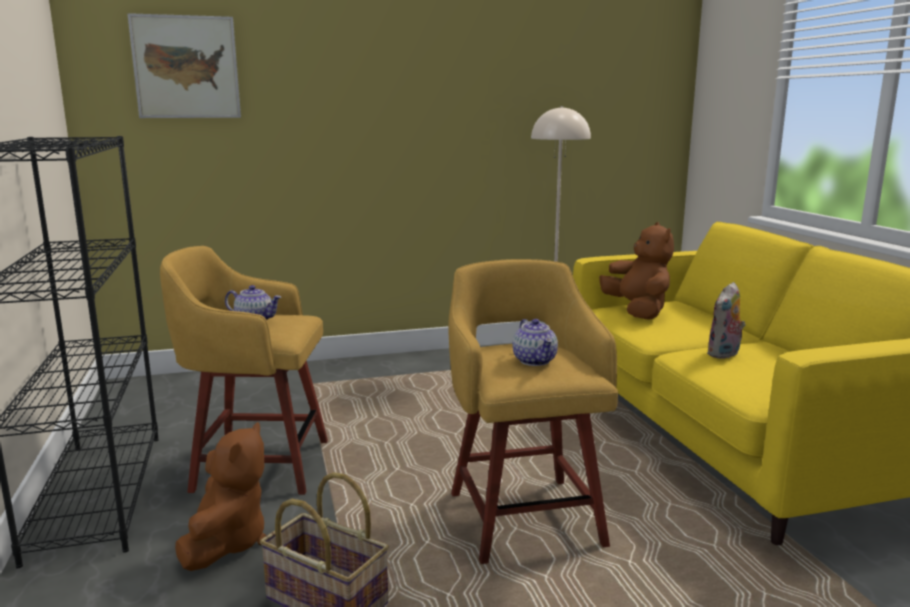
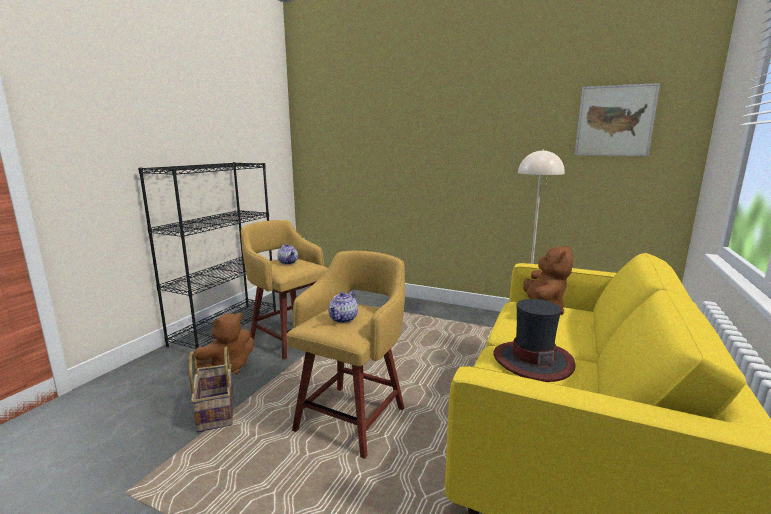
camera: 40 degrees right, 0 degrees up
picture [127,13,241,118] -> picture moved to [575,83,660,156]
plush toy [706,282,746,359] -> hat [493,299,576,382]

